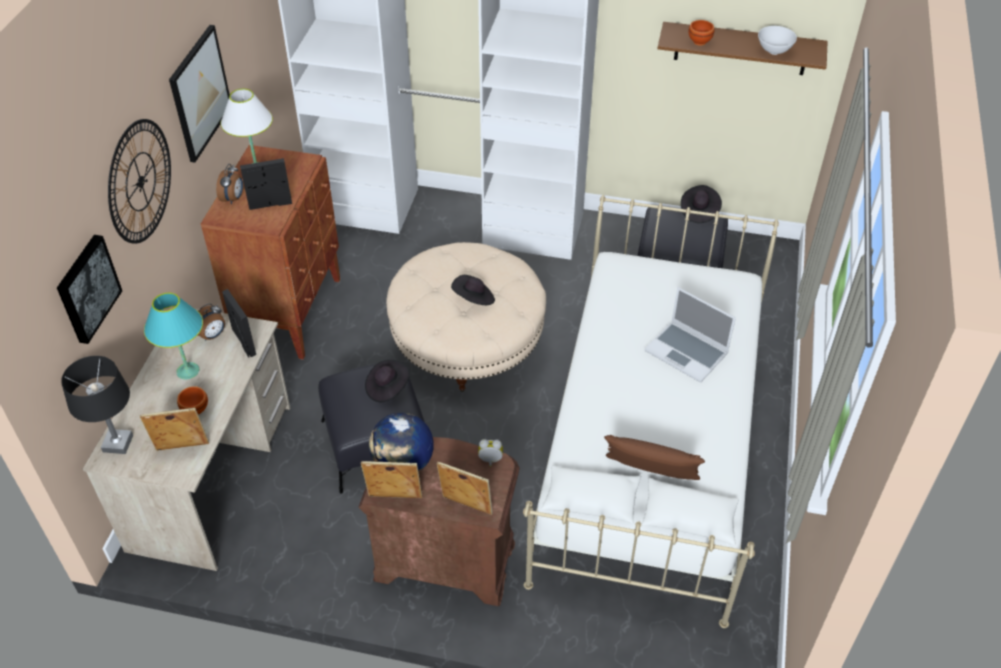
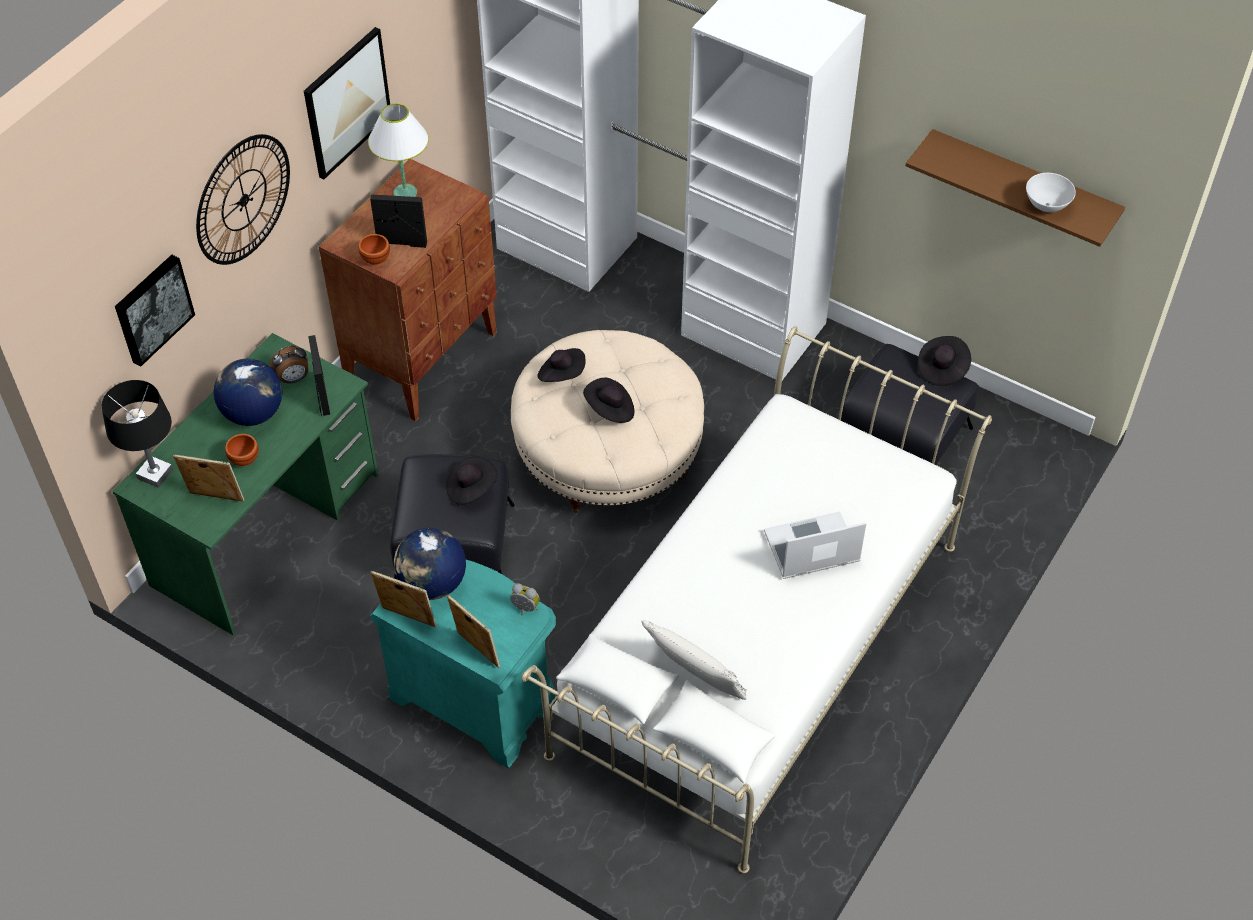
camera: 20 degrees right, 5 degrees up
beige desk [83,308,290,571] -> green desk [112,333,379,635]
turquoise table lamp [144,293,203,380] -> globe [214,358,282,426]
alarm clock [216,164,243,204] -> none
brown nightstand [358,437,520,606] -> turquoise nightstand [369,560,556,768]
brown pillow [604,435,705,480] -> white pillow [641,620,747,700]
laptop [645,287,736,383] -> laptop turned 105 degrees clockwise [764,511,866,579]
brown bowl [688,20,715,46] -> brown bowl moved to [358,234,390,265]
none -> black hat [538,348,585,382]

